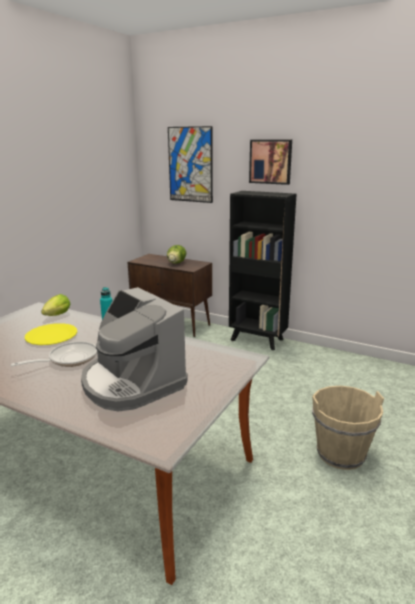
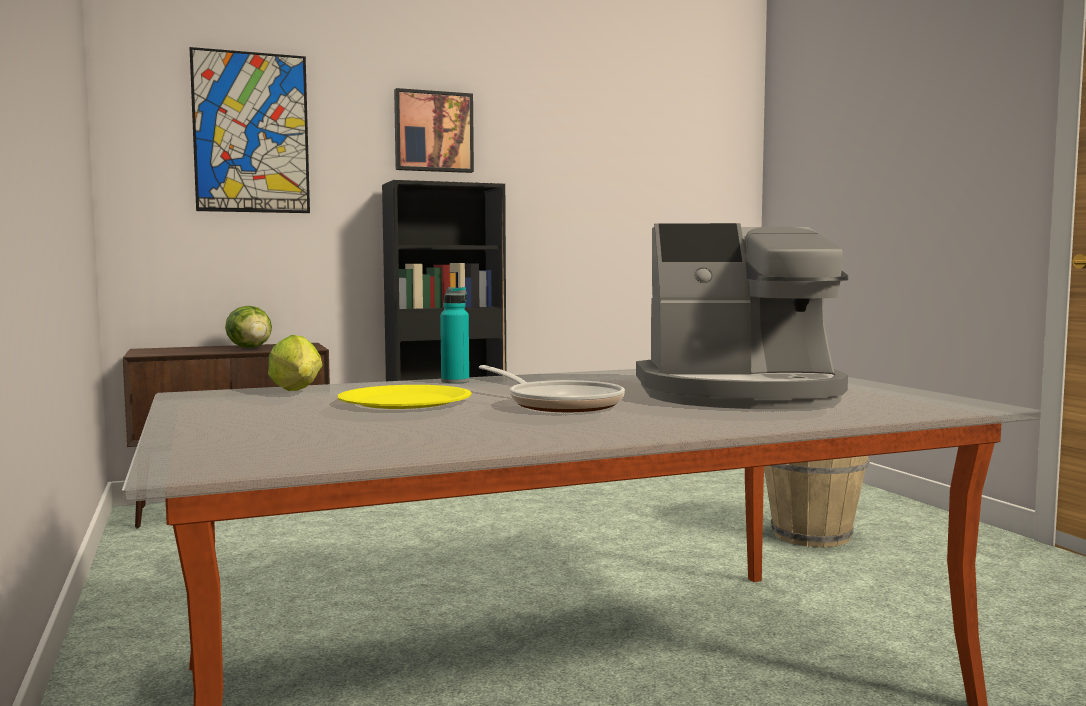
camera: 50 degrees left, 15 degrees down
frying pan [11,341,97,367] -> frying pan turned 135 degrees clockwise [479,365,625,412]

